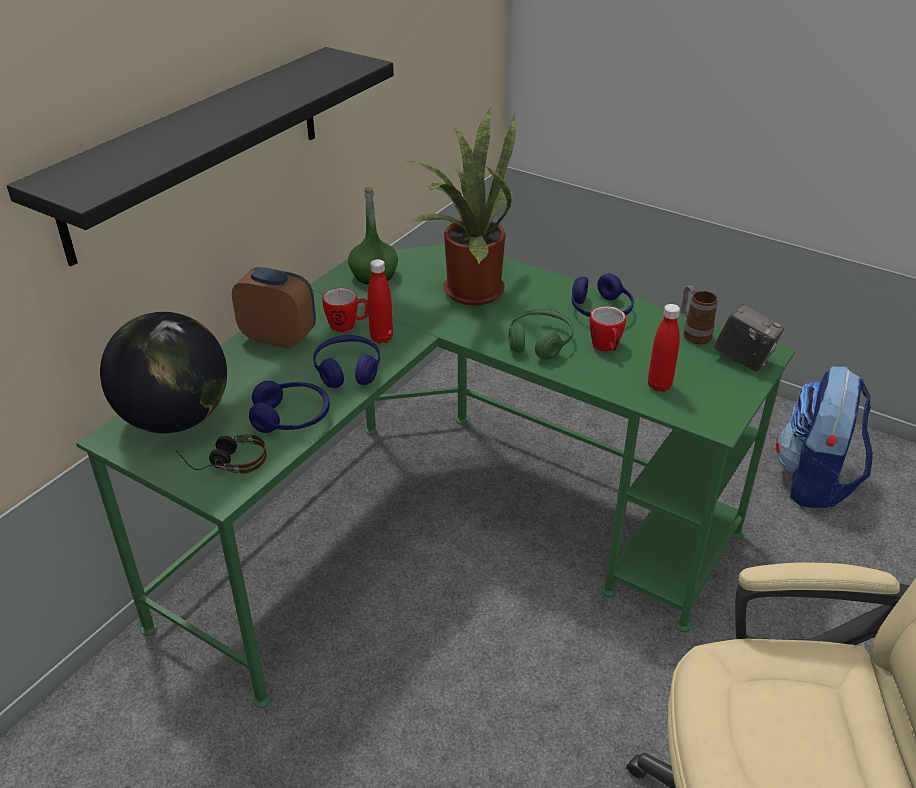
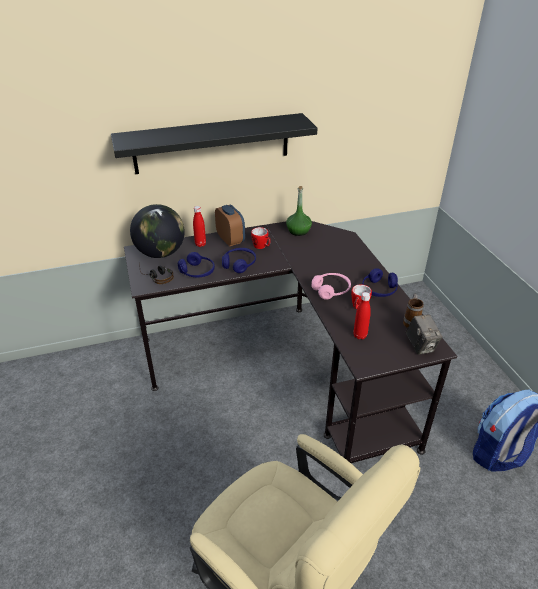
camera: 40 degrees right, 0 degrees up
green desk [76,245,796,708] -> black desk [124,221,457,463]
red bottle [368,259,393,343] -> red bottle moved to [193,206,206,247]
potted plant [406,108,516,306] -> none
green headphones [509,309,574,360] -> pink headphones [311,273,351,300]

